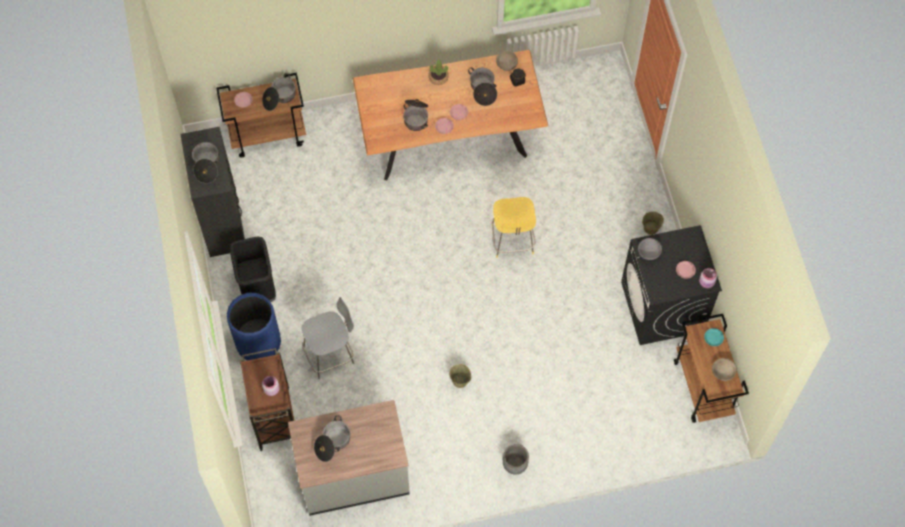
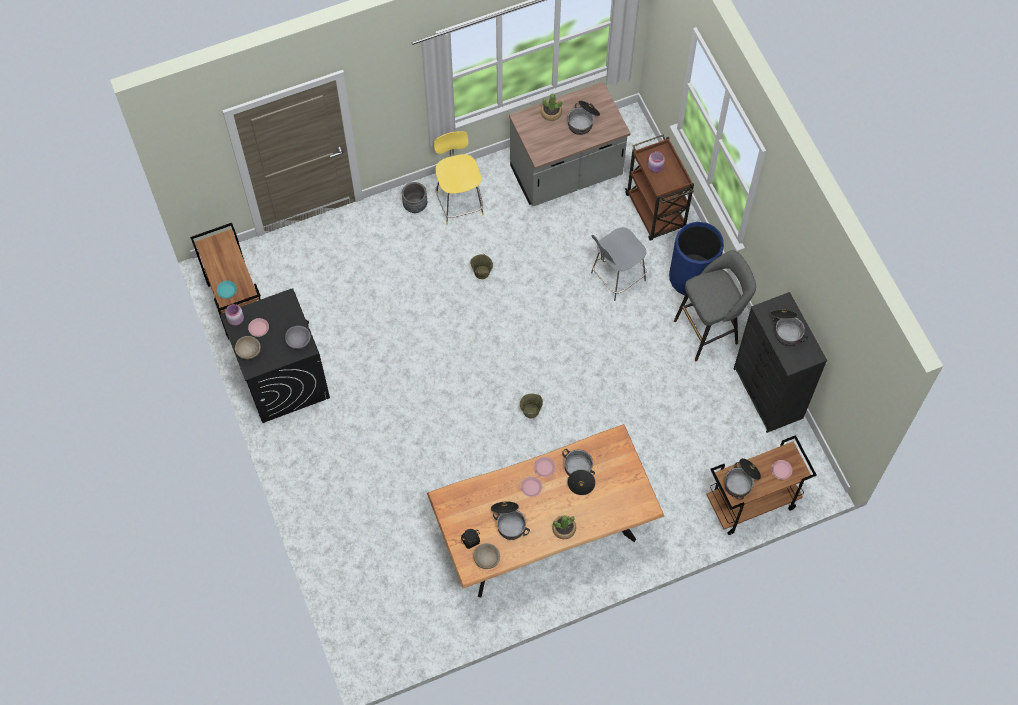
camera: 170 degrees right, 0 degrees up
black trash can [230,236,276,302] -> grey stool [674,250,756,361]
yellow stool [492,197,536,258] -> yellow stool moved to [434,131,484,225]
beige bucket [642,211,664,235] -> beige bucket moved to [520,393,543,418]
beige bowl [712,358,737,381] -> beige bowl moved to [235,336,261,360]
none -> potted plant [541,93,562,121]

